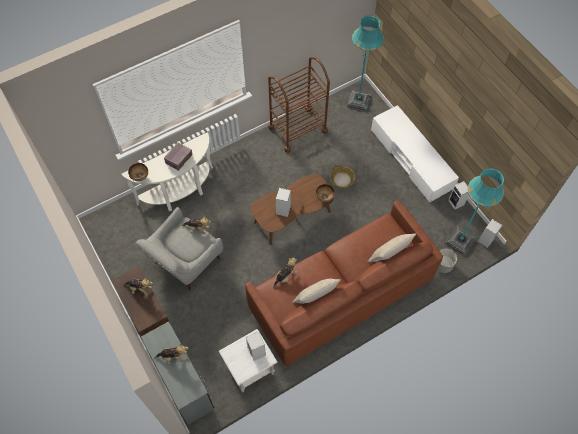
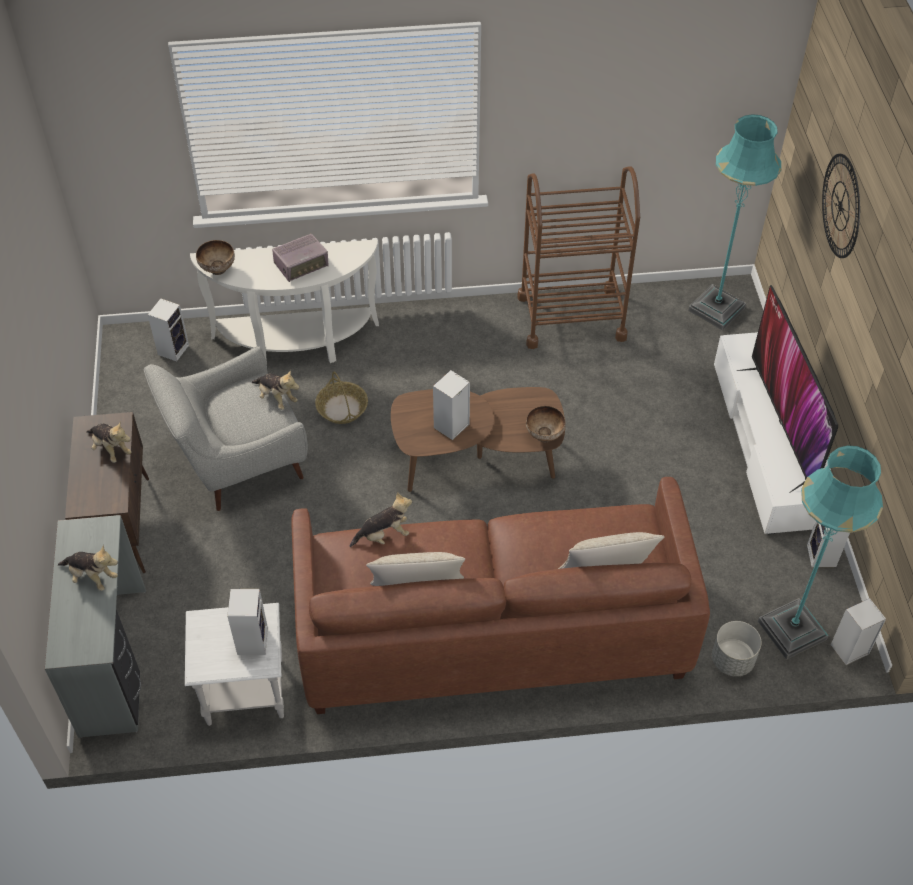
camera: 25 degrees right, 10 degrees down
basket [330,165,355,188] -> basket moved to [315,372,368,424]
none -> speaker [148,298,189,361]
none -> television [737,285,838,493]
none -> wall clock [822,154,860,258]

